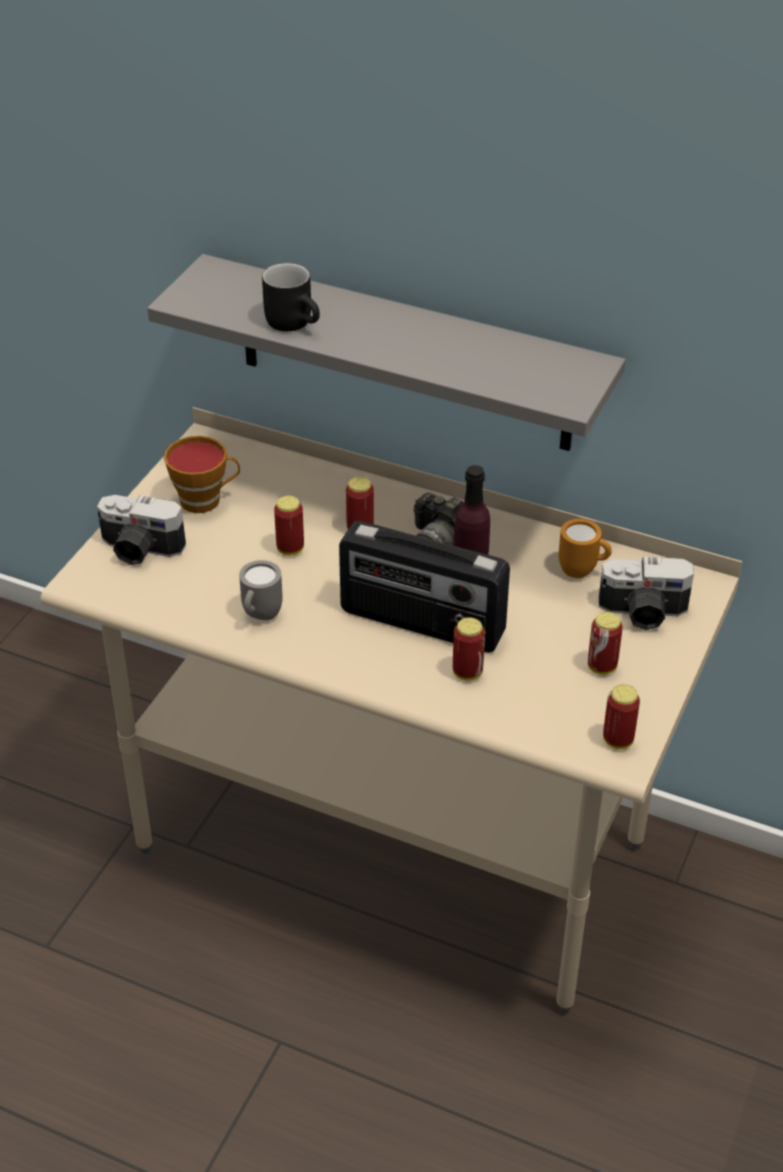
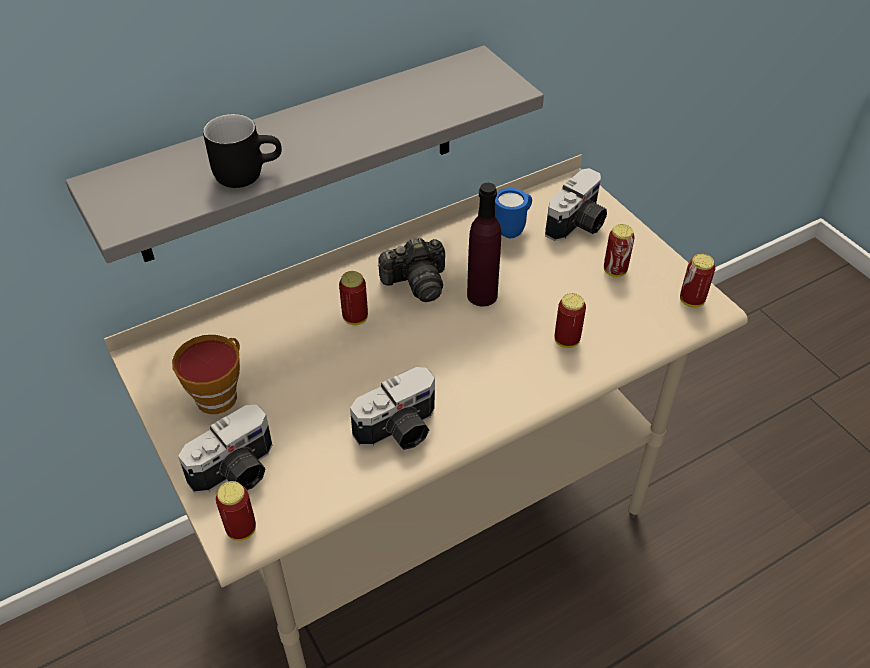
camera: 55 degrees left, 5 degrees up
grey mug [239,560,283,620] -> camera [350,367,435,450]
can [274,496,304,555] -> can moved to [216,481,256,541]
radio [339,521,510,653] -> none
orange mug [559,519,612,578] -> blue mug [495,188,532,238]

